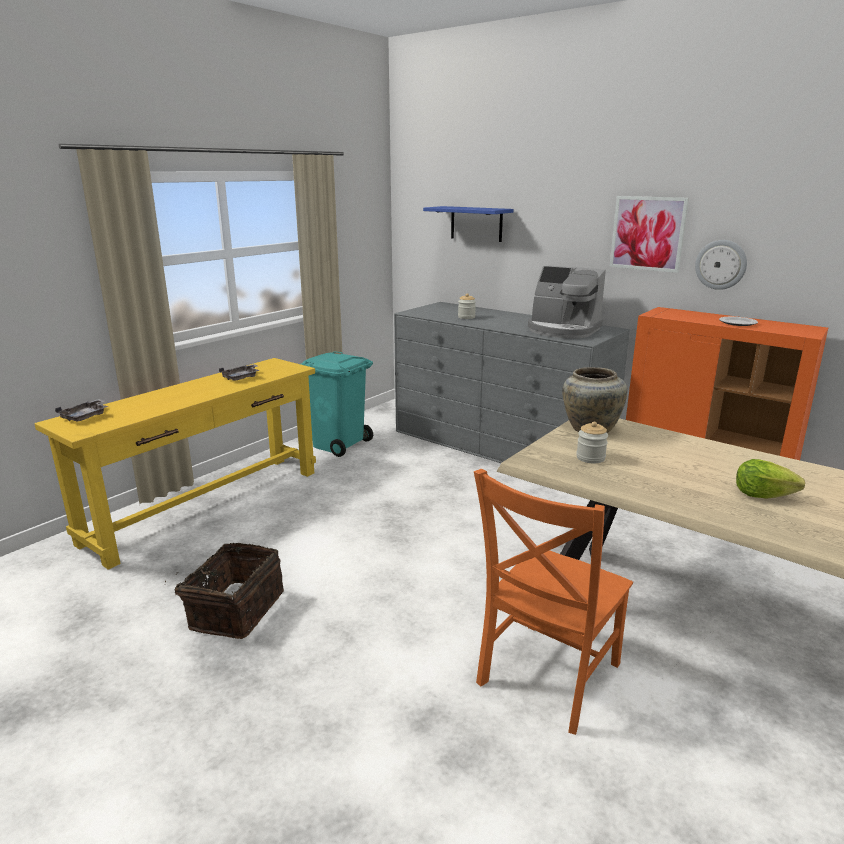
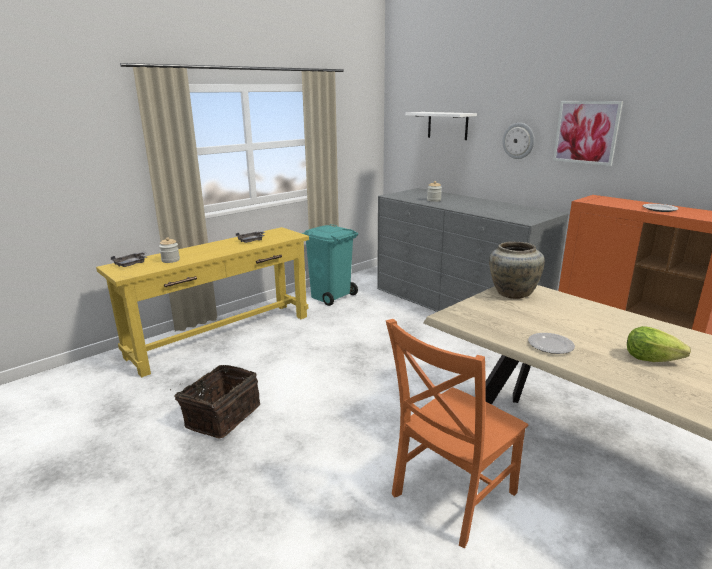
camera: 10 degrees right, 0 degrees up
blue shelf [423,206,514,242] -> white shelf [405,112,477,140]
coffee machine [528,266,606,339] -> none
jar [576,422,608,463] -> jar moved to [159,237,180,263]
wall clock [695,240,747,290] -> wall clock moved to [502,123,534,159]
none -> plate [528,333,575,354]

